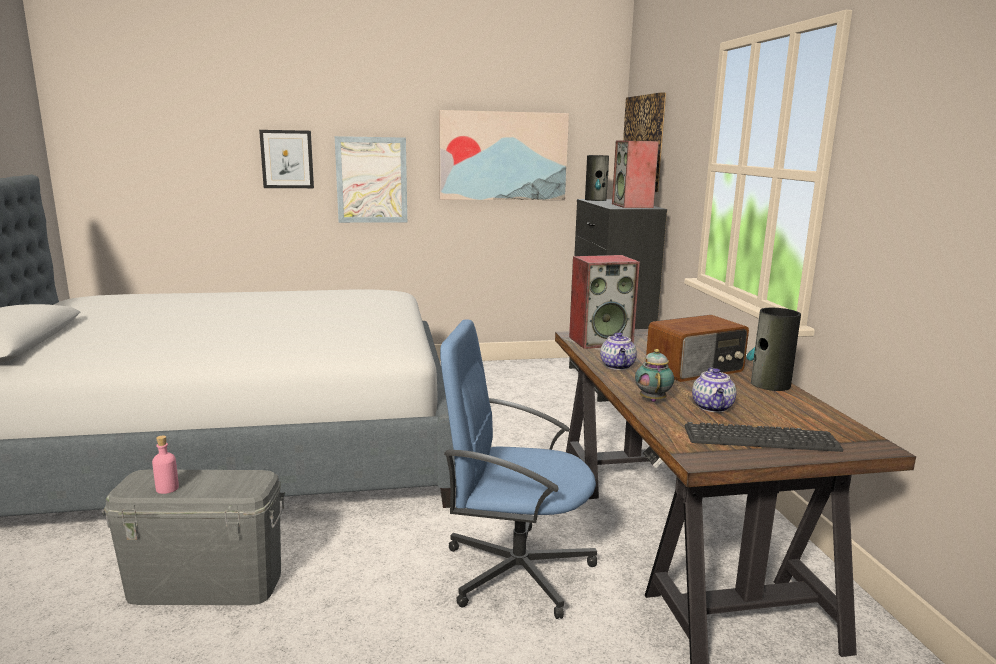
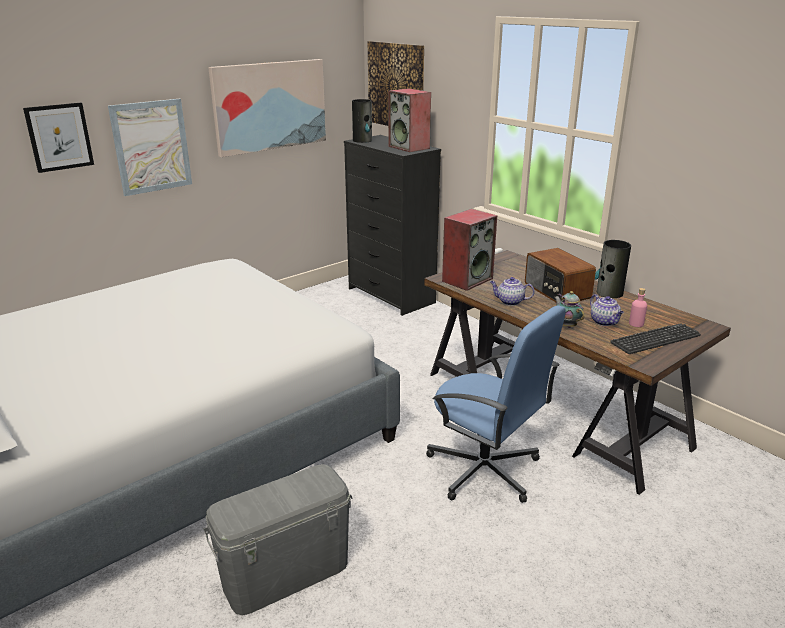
camera: 30 degrees left, 10 degrees up
pink bottle [152,436,179,494] -> pink bottle moved to [629,288,647,327]
blue office chair [440,319,597,619] -> blue office chair turned 120 degrees counterclockwise [426,305,565,503]
teapot [600,333,637,370] -> teapot turned 135 degrees clockwise [490,277,535,306]
radio [646,315,749,382] -> radio turned 120 degrees clockwise [525,248,596,302]

